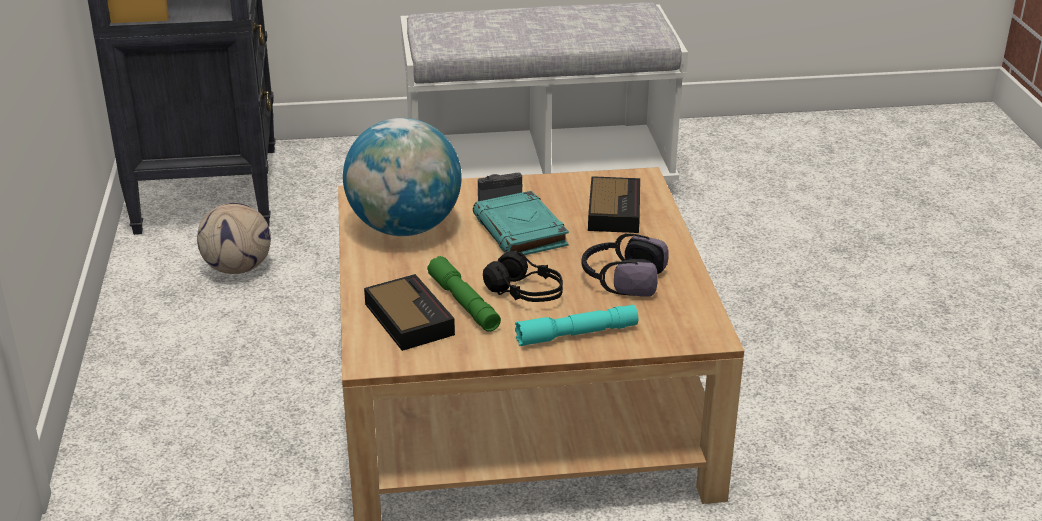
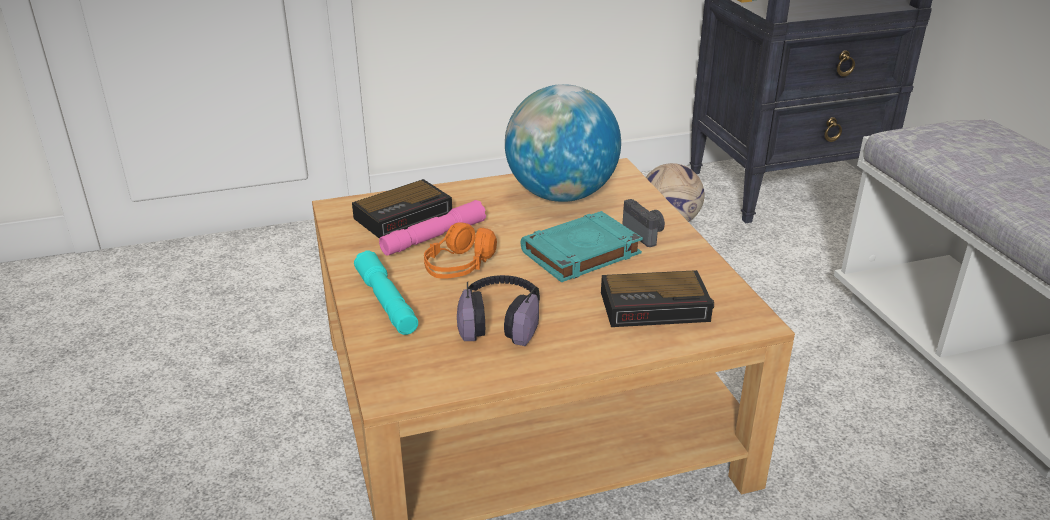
camera: 80 degrees right, 0 degrees up
green flashlight [427,256,501,332] -> pink flashlight [379,200,486,256]
black headphones [483,251,563,302] -> orange headphones [424,222,497,279]

